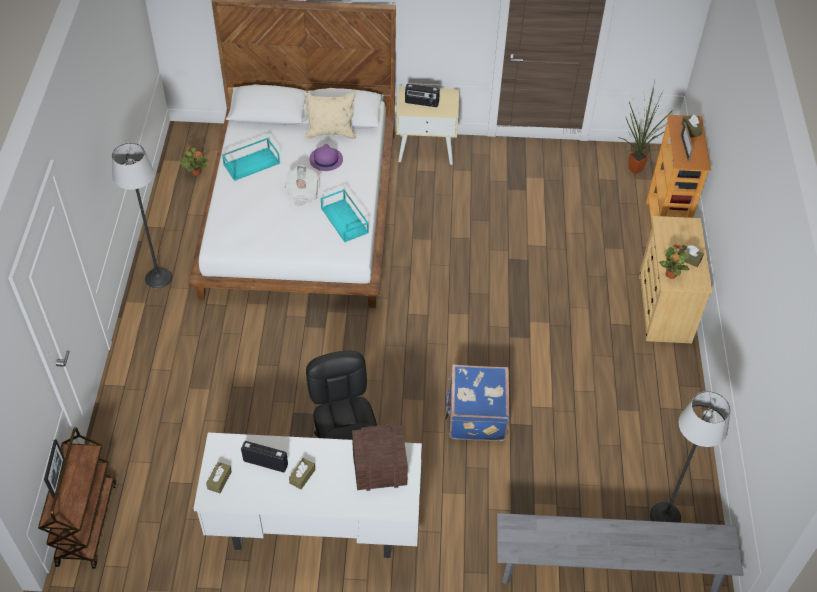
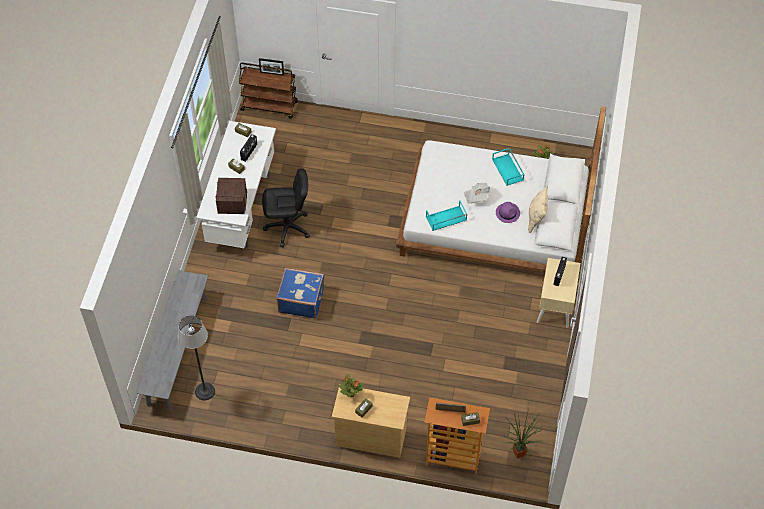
camera: 100 degrees right, 5 degrees up
floor lamp [112,143,172,288] -> none

